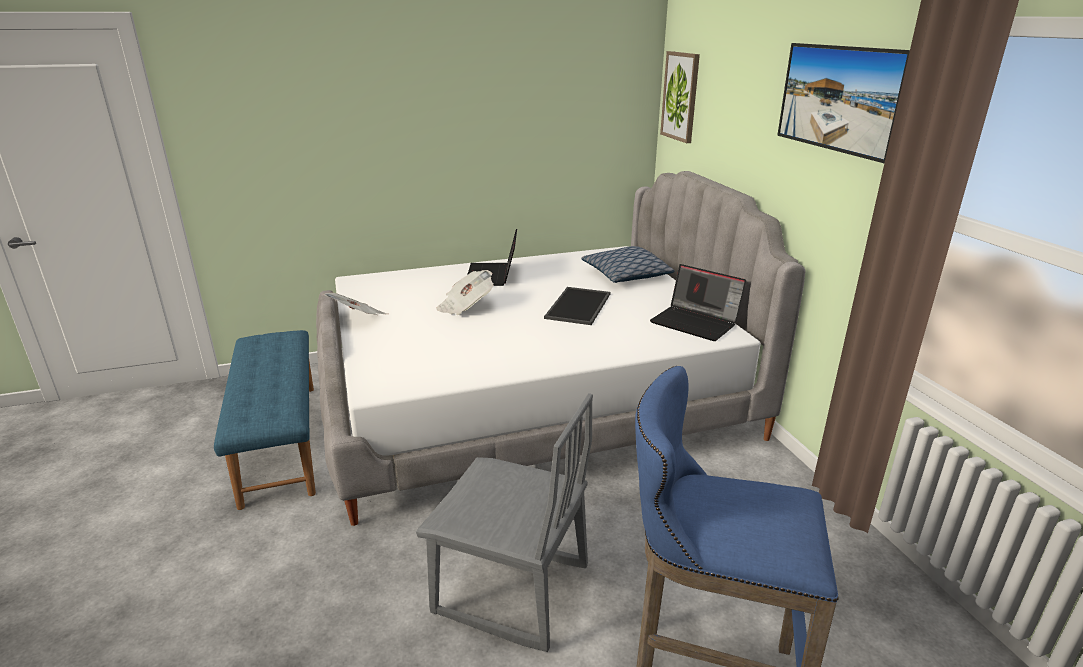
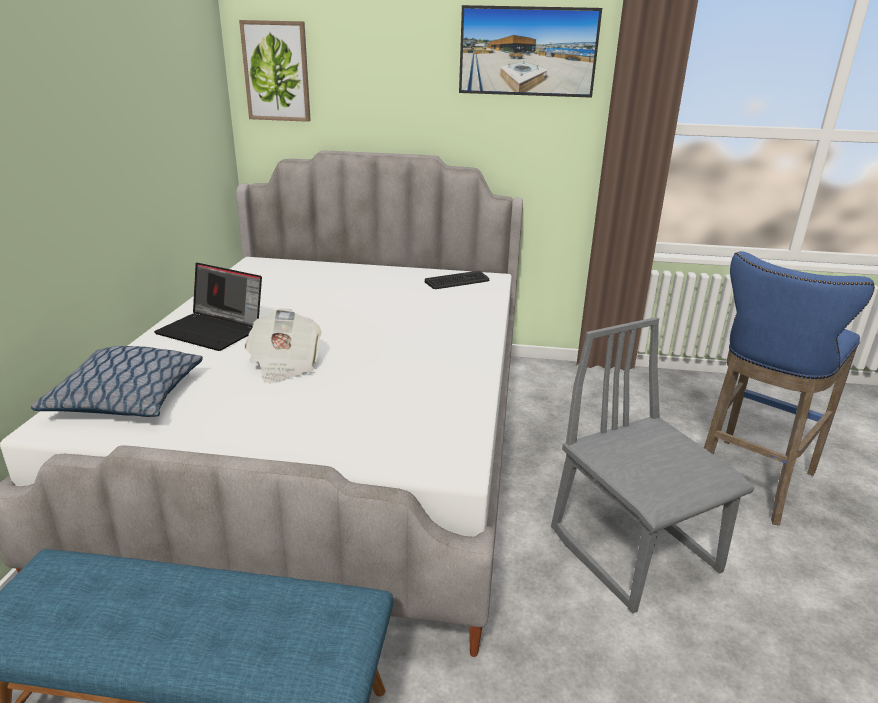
camera: 65 degrees left, 0 degrees up
newspaper [322,293,388,315] -> none
grey chair [416,393,593,652] -> grey chair turned 75 degrees counterclockwise [551,317,755,613]
tray [544,287,610,325] -> none
pillow [582,246,675,283] -> pillow moved to [31,346,203,417]
laptop [650,264,746,341] -> keyboard [425,271,490,289]

